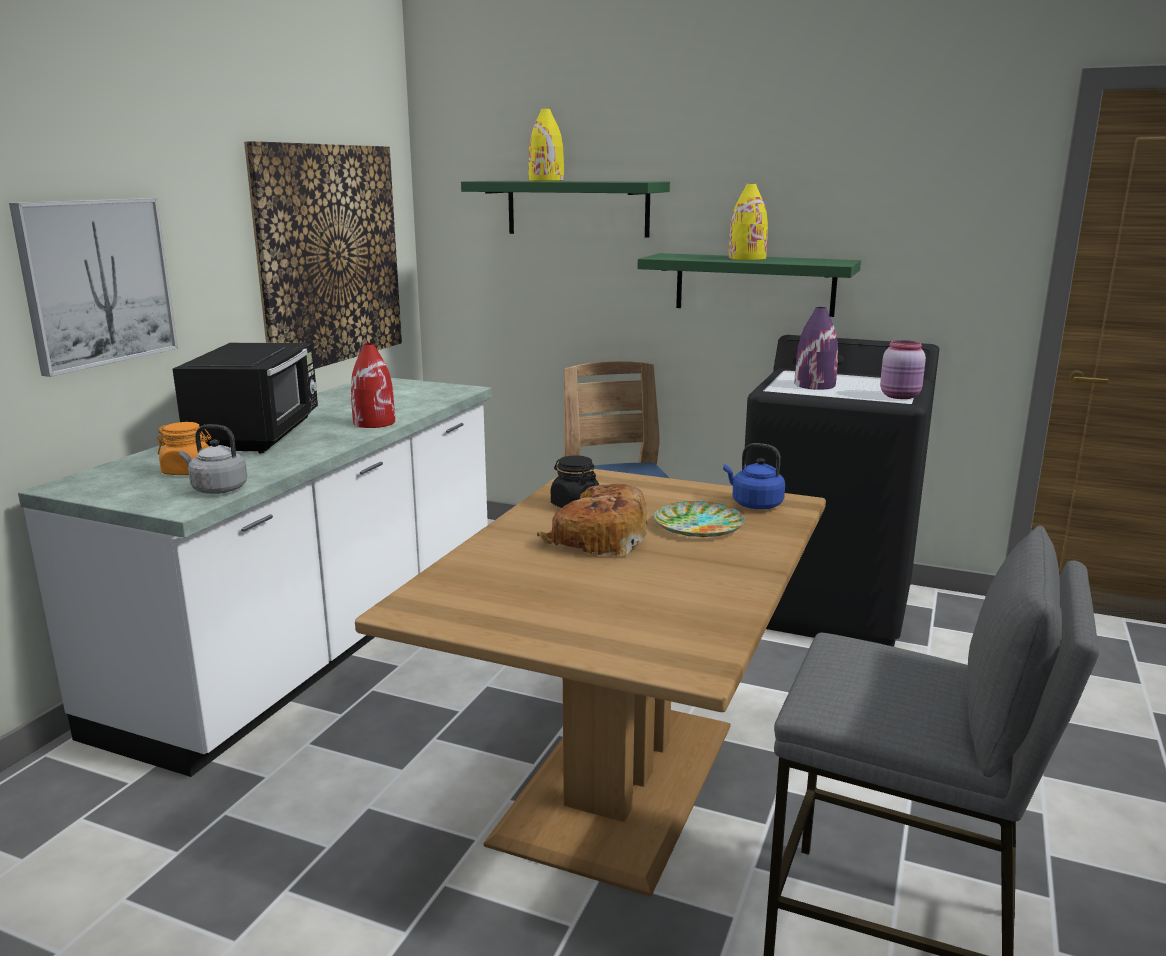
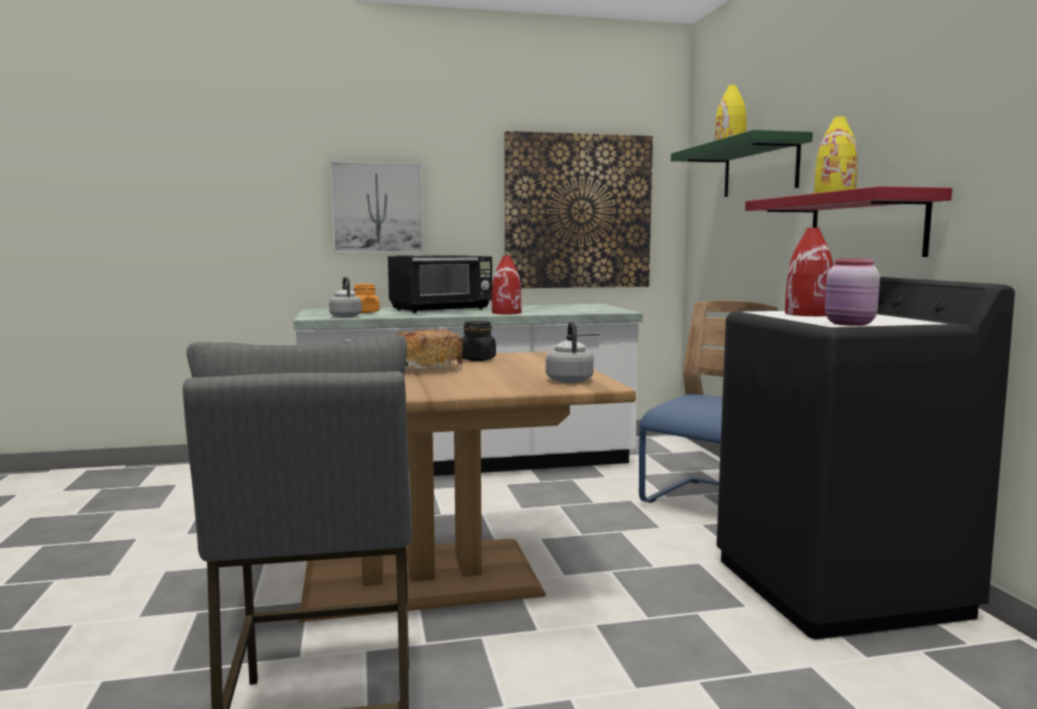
camera: 55 degrees right, 10 degrees down
green shelf [638,253,861,317] -> red shelf [745,186,952,257]
plate [654,501,745,537] -> none
blue kettle [723,443,785,509] -> grey kettle [546,321,594,383]
purple vase [795,307,838,390] -> red vase [785,228,833,316]

